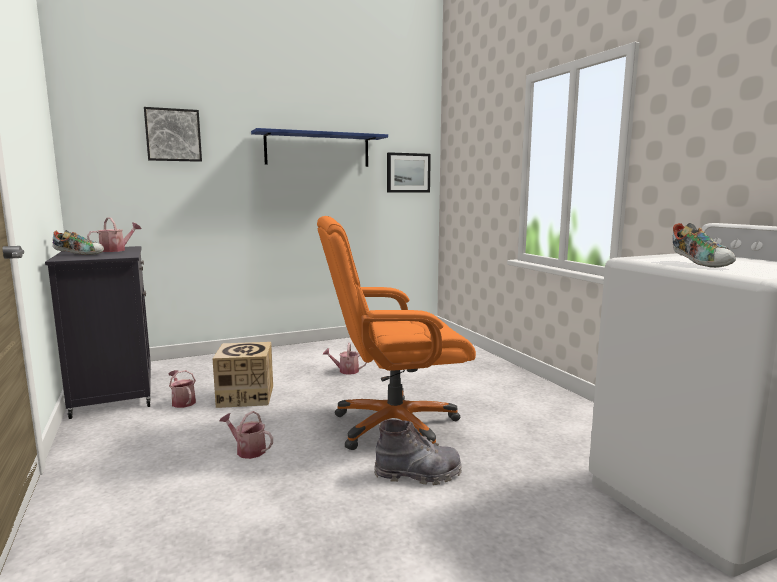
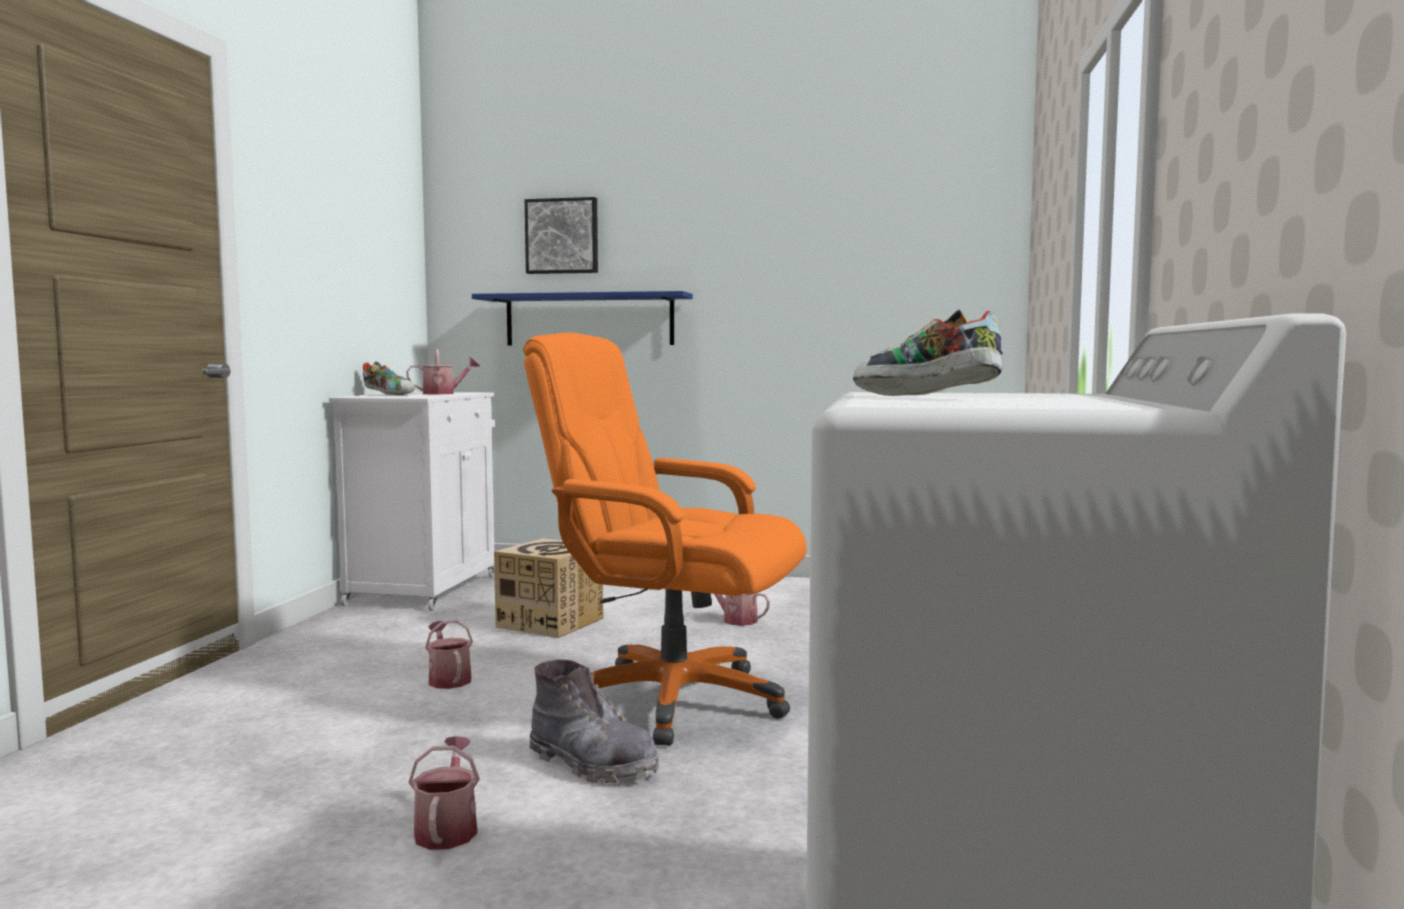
camera: 35 degrees right, 5 degrees down
black cabinet [45,246,151,419] -> white cabinet [329,392,495,611]
watering can [169,370,196,408] -> watering can moved to [408,736,480,850]
blue shelf [251,128,388,167] -> blue shelf moved to [472,291,693,345]
picture [387,152,431,192] -> none
shoe [673,223,736,268] -> shoe turned 105 degrees clockwise [853,309,1003,396]

